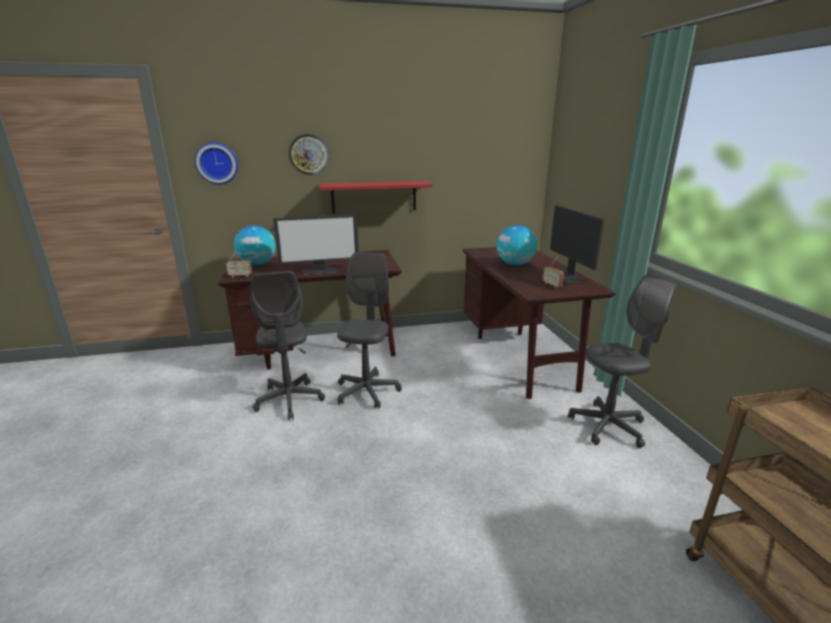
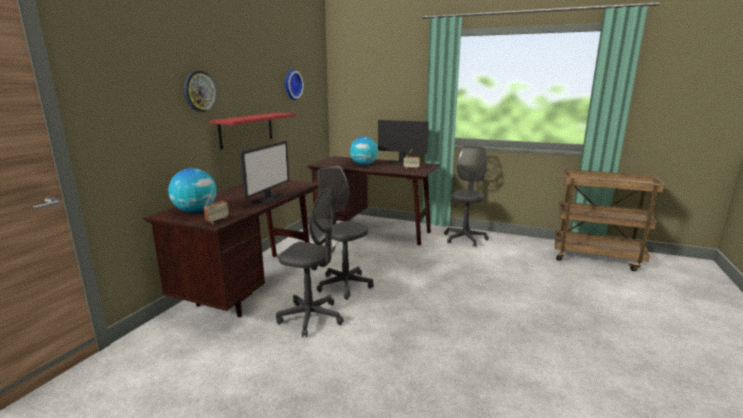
camera: 55 degrees left, 5 degrees down
wall clock [195,142,238,184] -> wall clock moved to [285,69,304,100]

